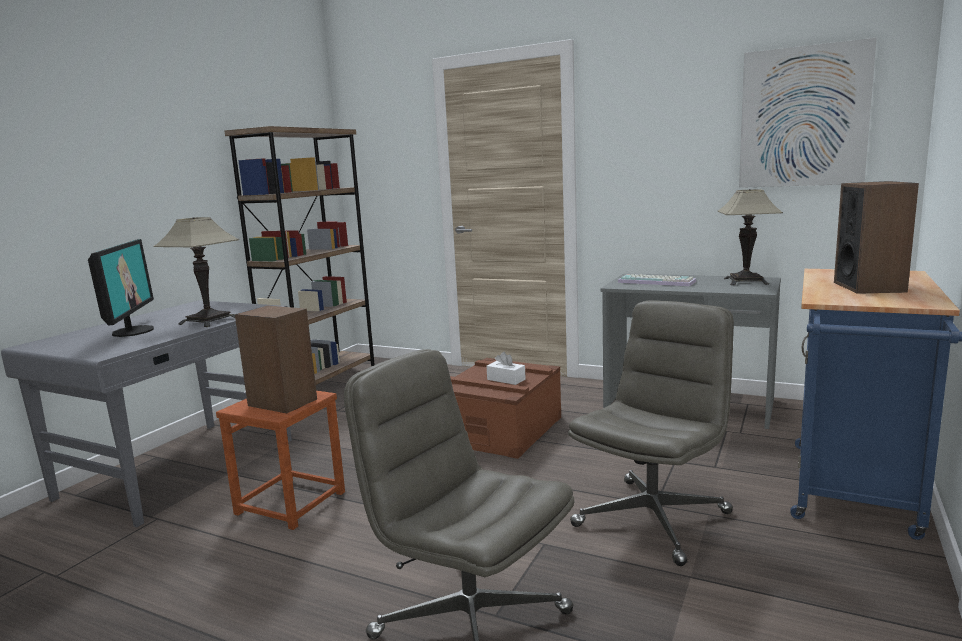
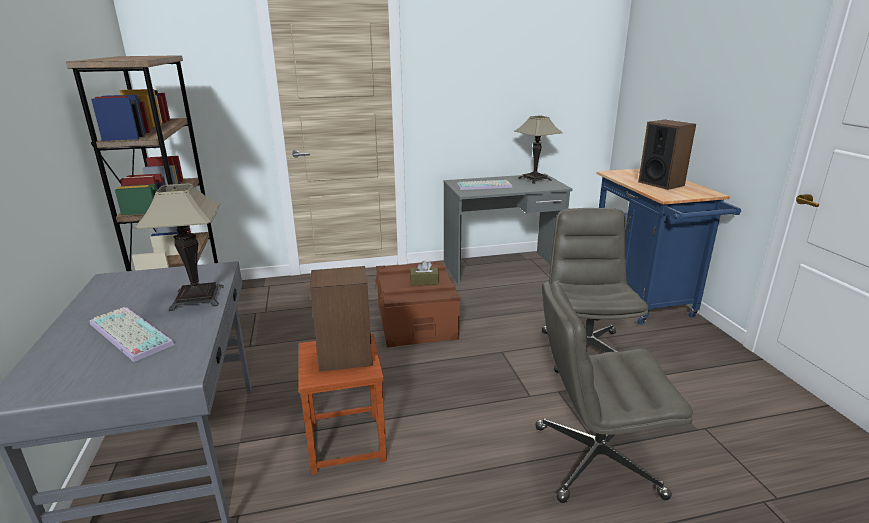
camera: 40 degrees left, 10 degrees up
monitor [88,239,154,337] -> keyboard [90,307,174,362]
white tissue box [487,352,526,385] -> brown tissue box [410,260,439,286]
picture [739,38,877,188] -> none

